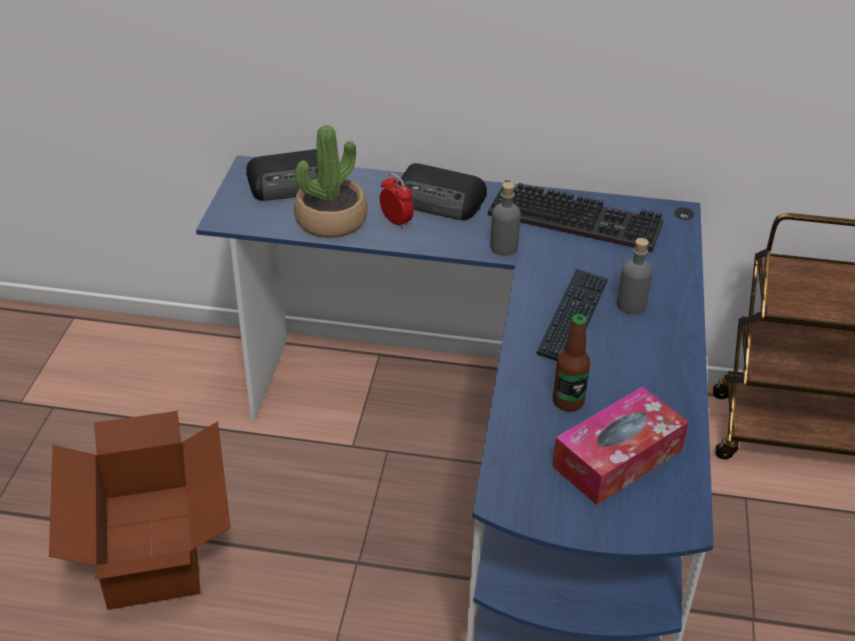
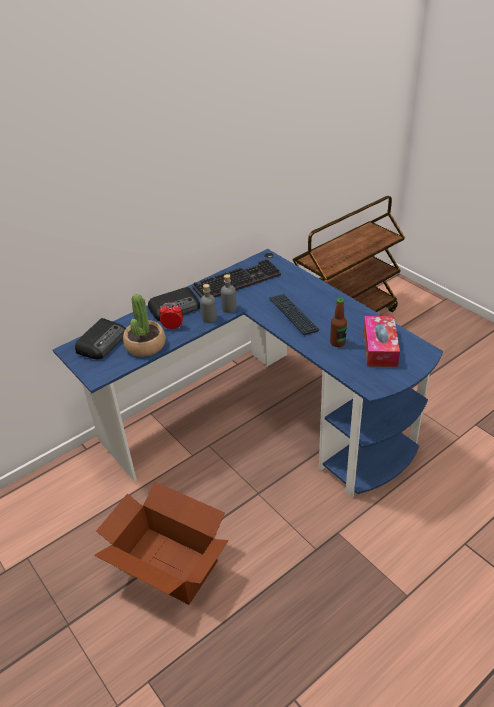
camera: 45 degrees left, 0 degrees up
grey bottle [617,238,653,314] -> grey bottle moved to [200,284,217,323]

